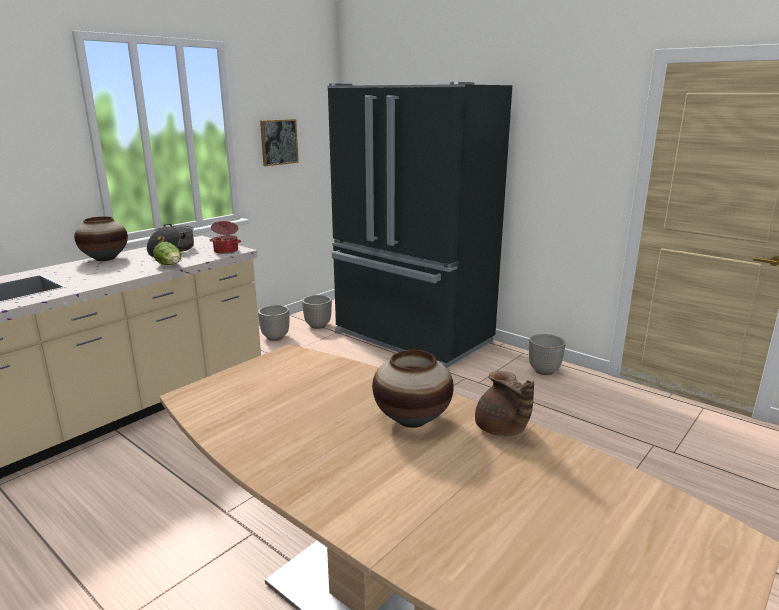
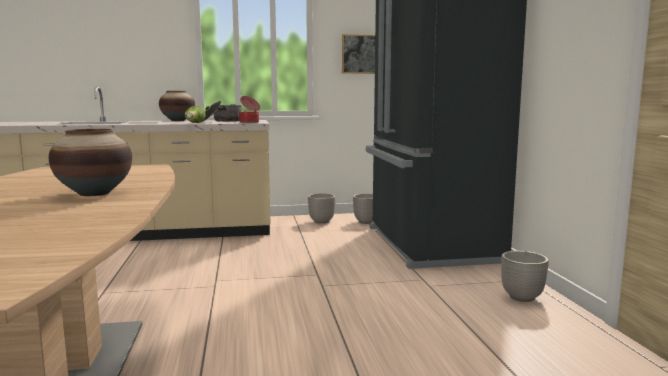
camera: 40 degrees right, 10 degrees down
brown teapot [475,371,534,436] -> none

